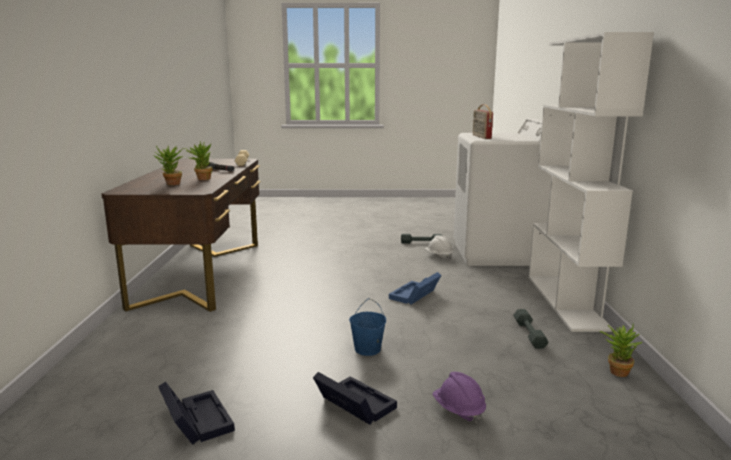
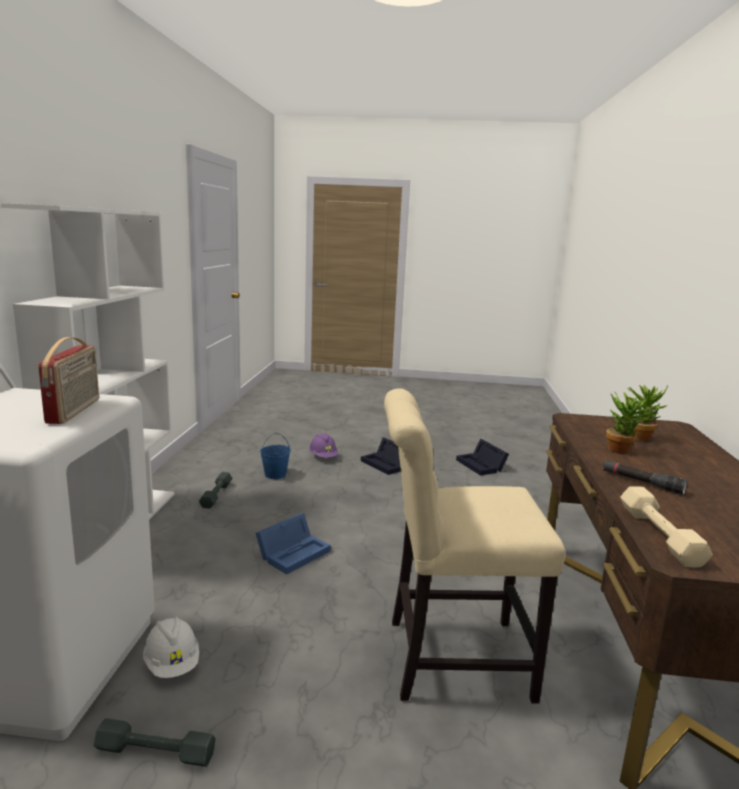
camera: 175 degrees left, 0 degrees up
blue bucket [349,299,386,356] -> blue bucket moved to [260,433,291,479]
potted plant [600,323,642,377] -> none
none -> beige chair [384,388,565,704]

